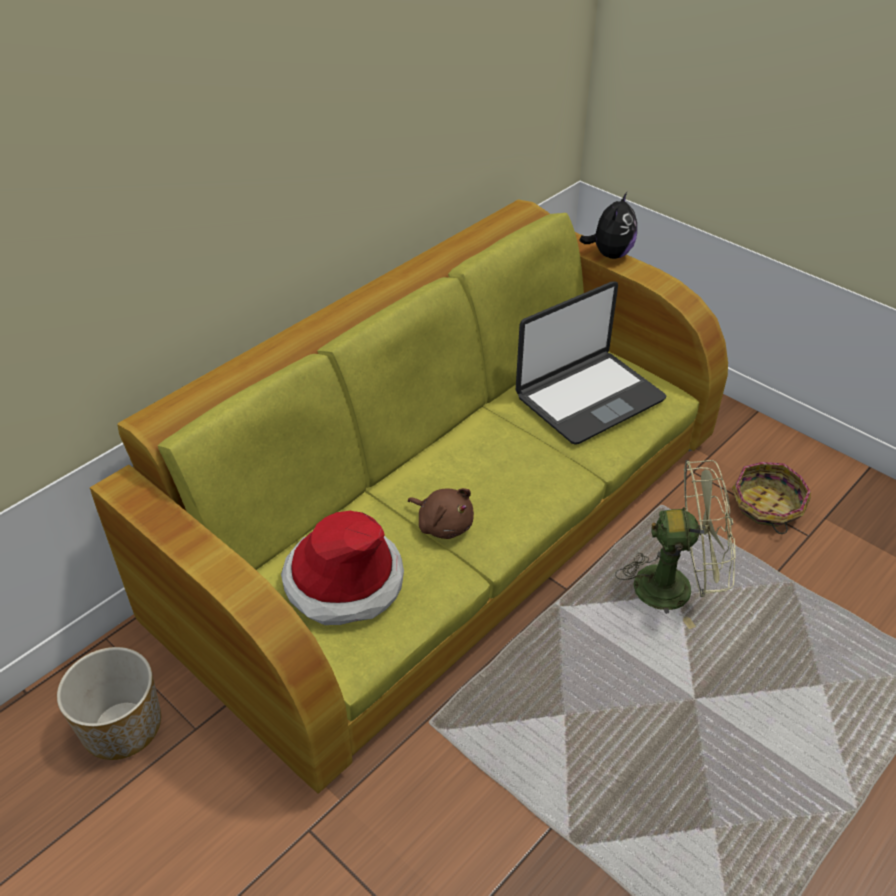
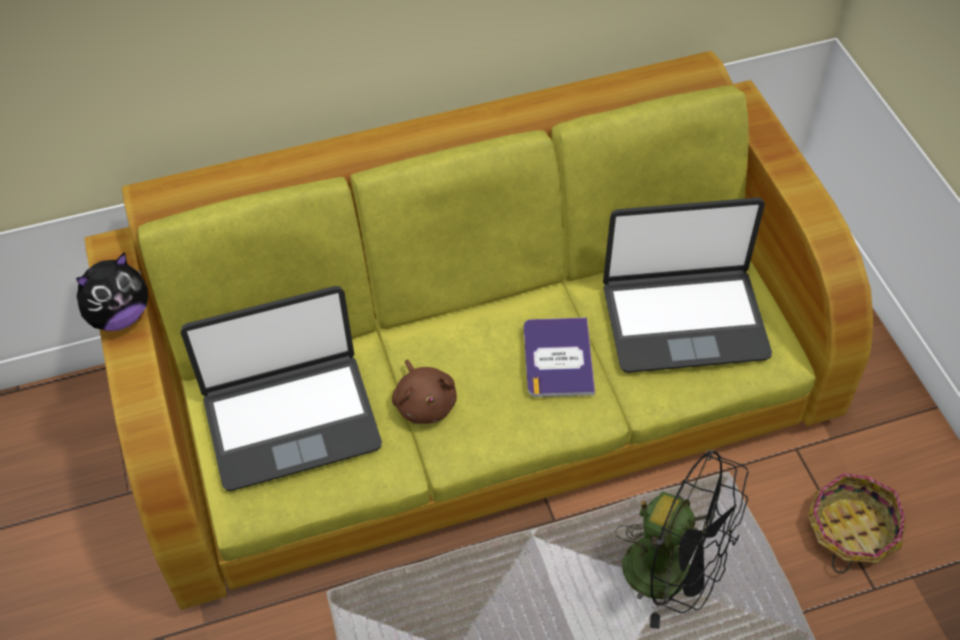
camera: 30 degrees right, 10 degrees up
planter [57,647,161,760] -> none
hat [281,511,404,625] -> laptop [181,286,382,491]
plush toy [579,192,637,259] -> plush toy moved to [76,252,148,331]
green fan [615,460,736,629] -> black fan [615,450,749,629]
none -> book [524,317,595,397]

